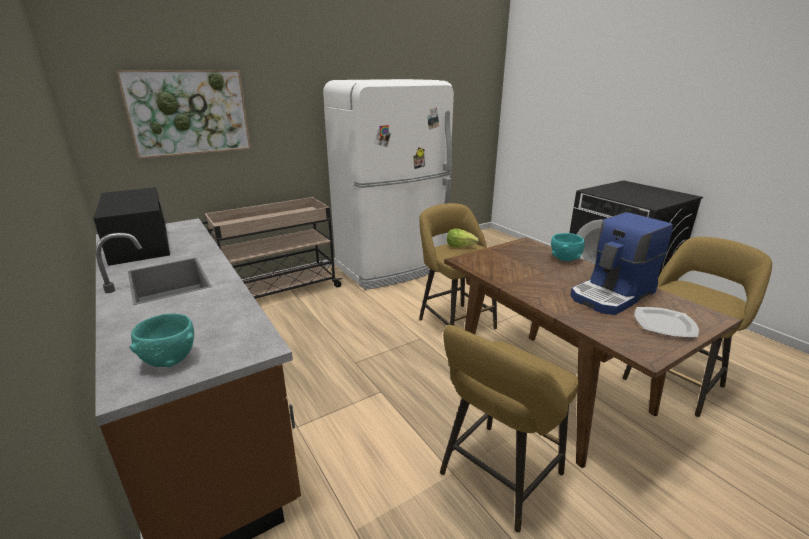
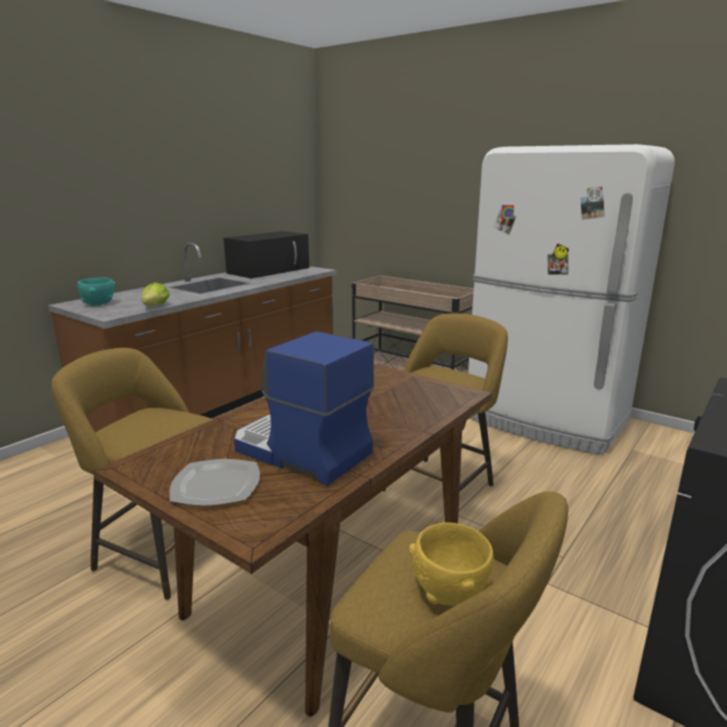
camera: 70 degrees right, 5 degrees down
picture [116,70,251,159] -> none
lettuce [447,228,479,248] -> lettuce moved to [142,282,170,306]
turquoise bowl [551,233,585,261] -> none
none -> yellow bowl [409,522,494,606]

